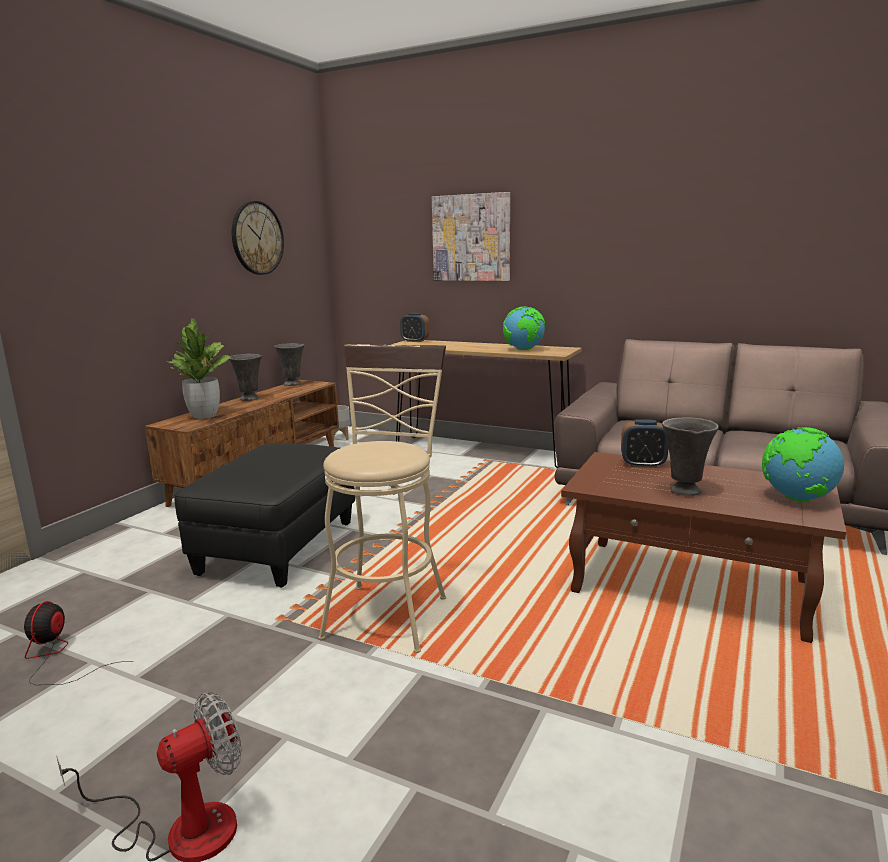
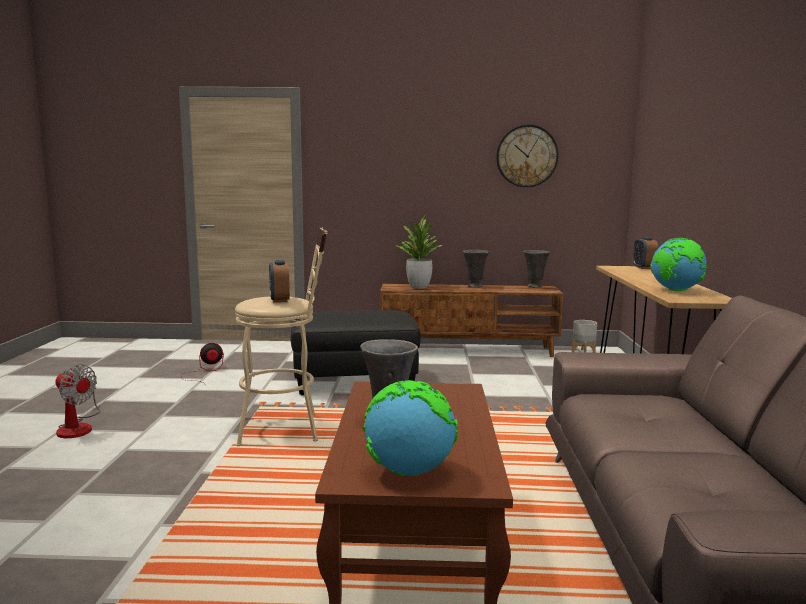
camera: 65 degrees right, 5 degrees down
picture [432,192,510,281] -> none
alarm clock [621,419,669,468] -> alarm clock moved to [269,260,290,303]

